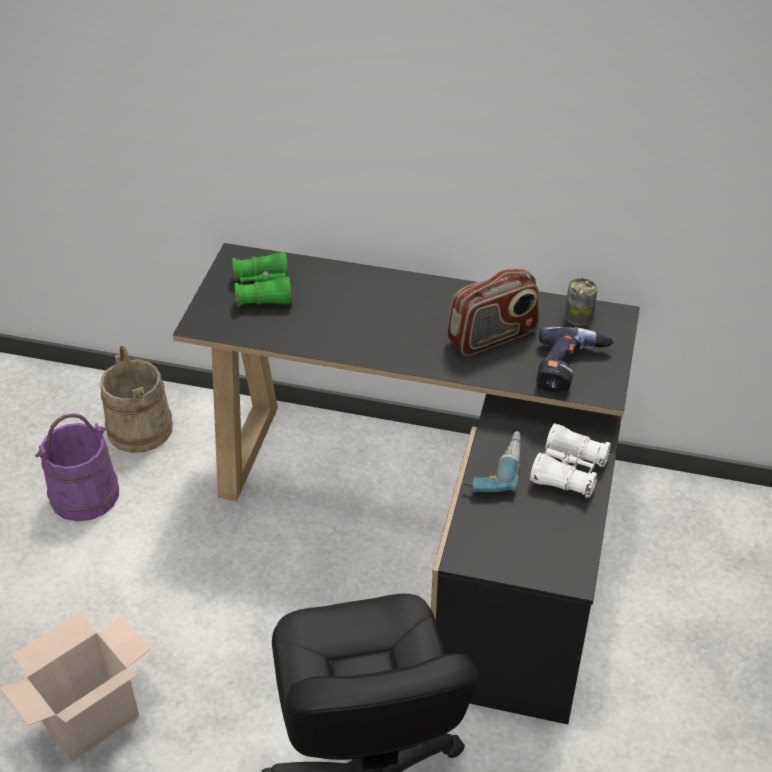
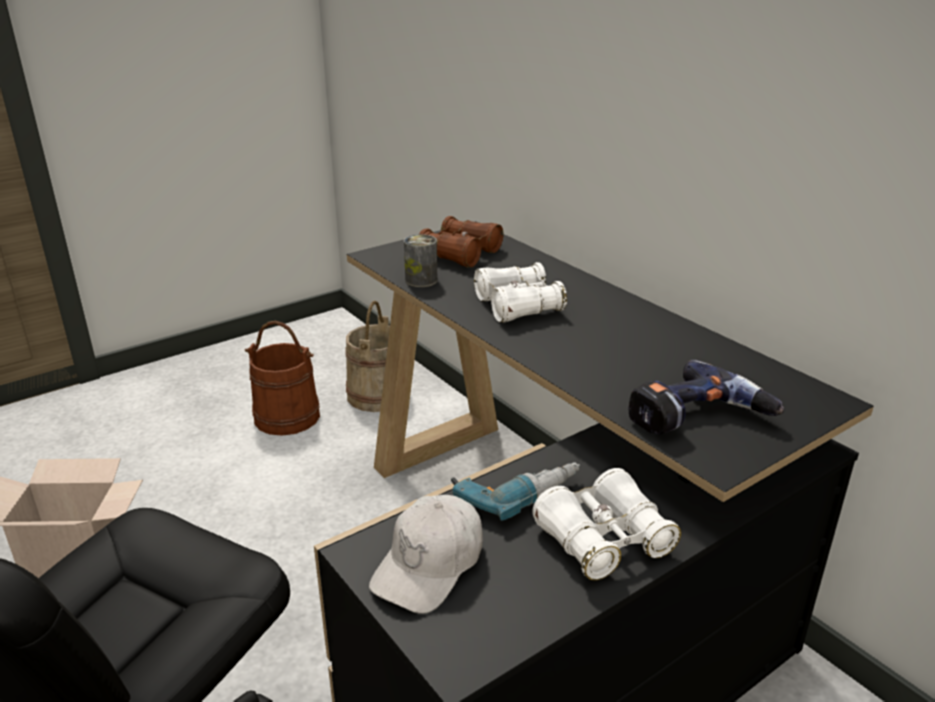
camera: 40 degrees right, 15 degrees down
purple bucket [35,413,119,522] -> brown bucket [245,321,320,436]
green binoculars [232,252,292,307] -> brown binoculars [419,216,503,267]
radio [447,269,540,356] -> none
can [565,278,598,326] -> can moved to [404,234,438,287]
none -> white cap [369,495,483,614]
none -> white binoculars [474,262,567,323]

